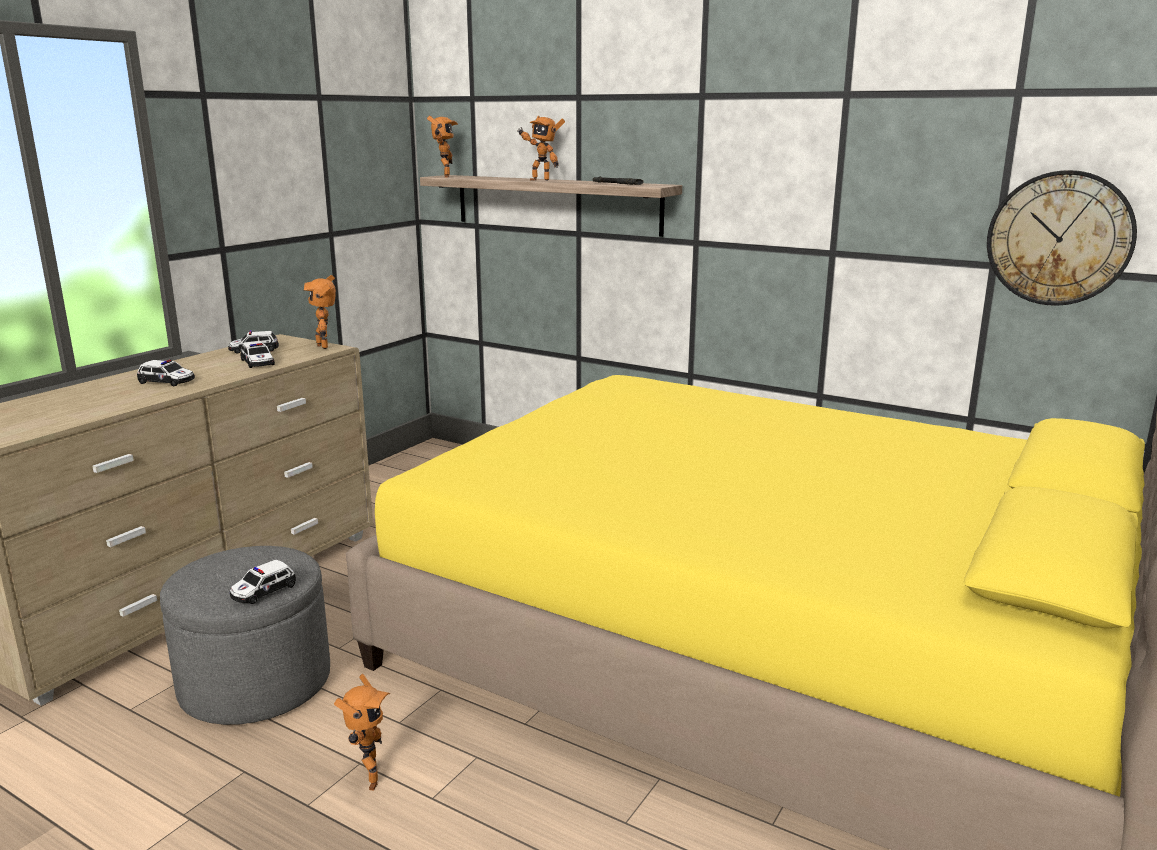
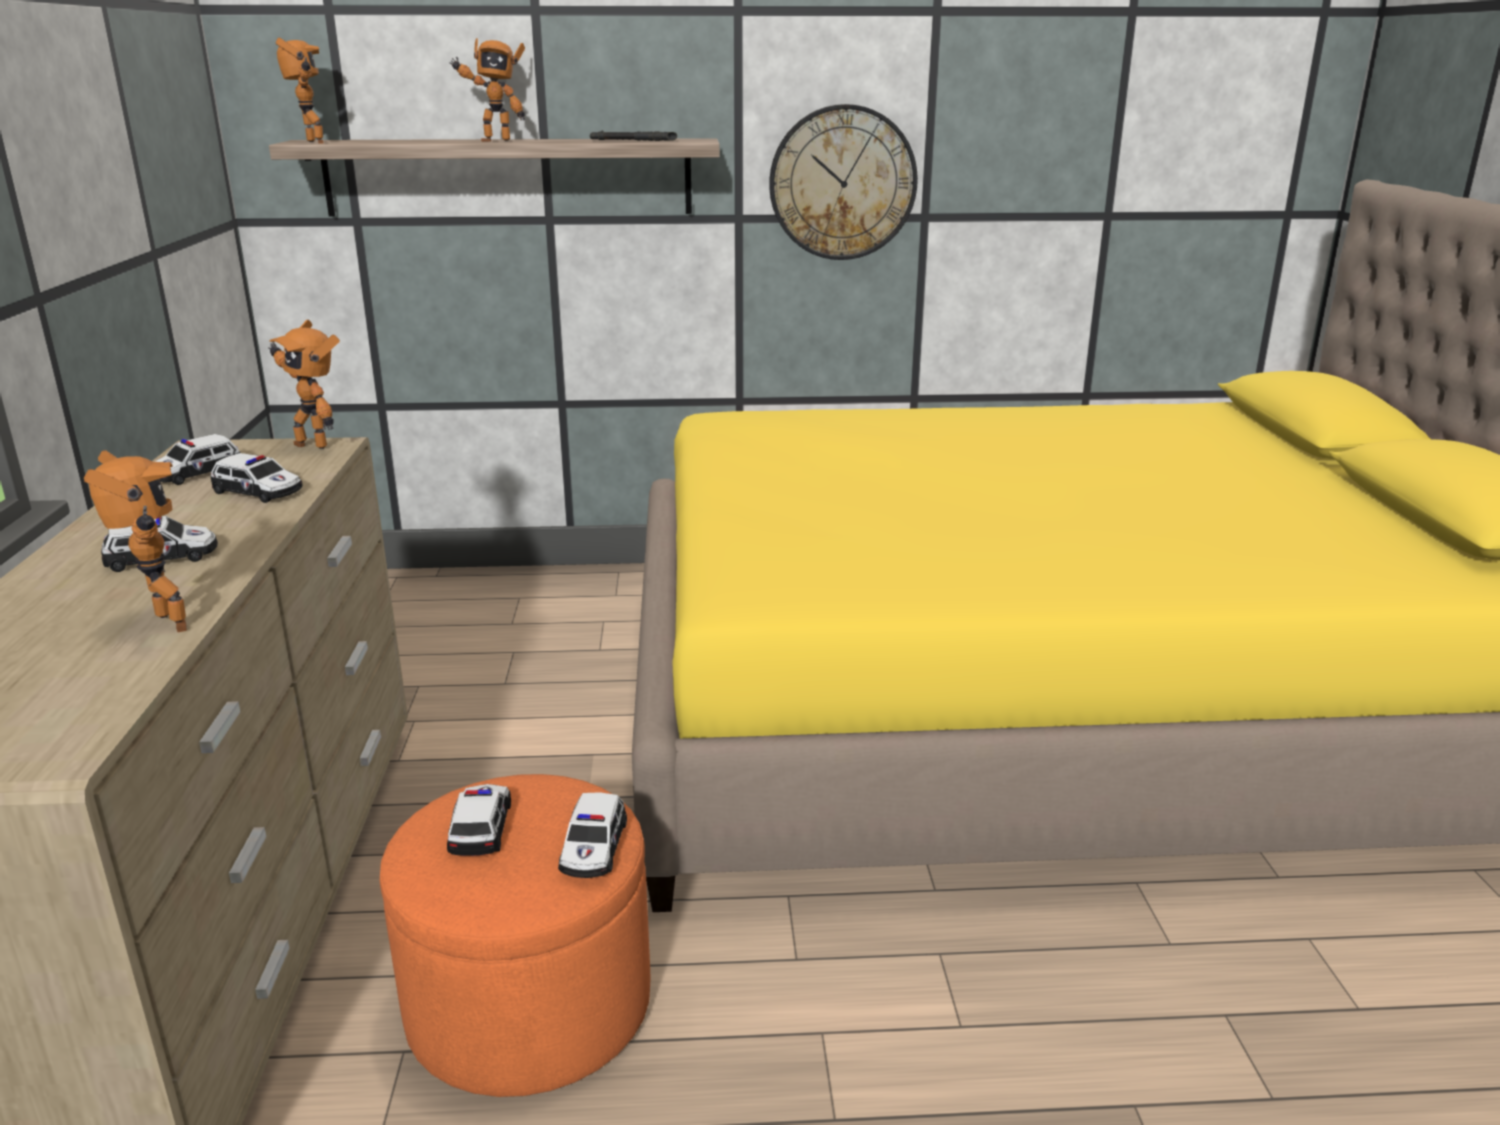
camera: 35 degrees left, 5 degrees up
grey ottoman [160,546,330,725] -> orange ottoman [380,774,651,1097]
toy robot [334,674,390,790] -> toy robot moved to [84,450,187,633]
wall clock [987,170,1137,306] -> wall clock moved to [769,104,918,260]
none -> toy car [447,784,511,856]

